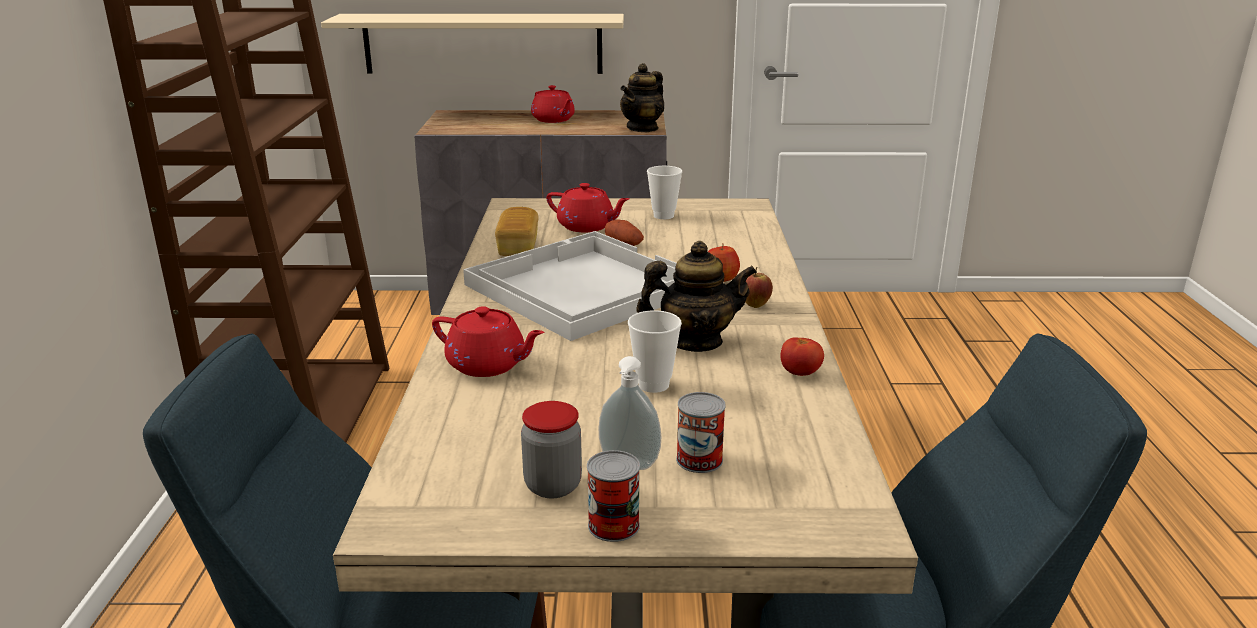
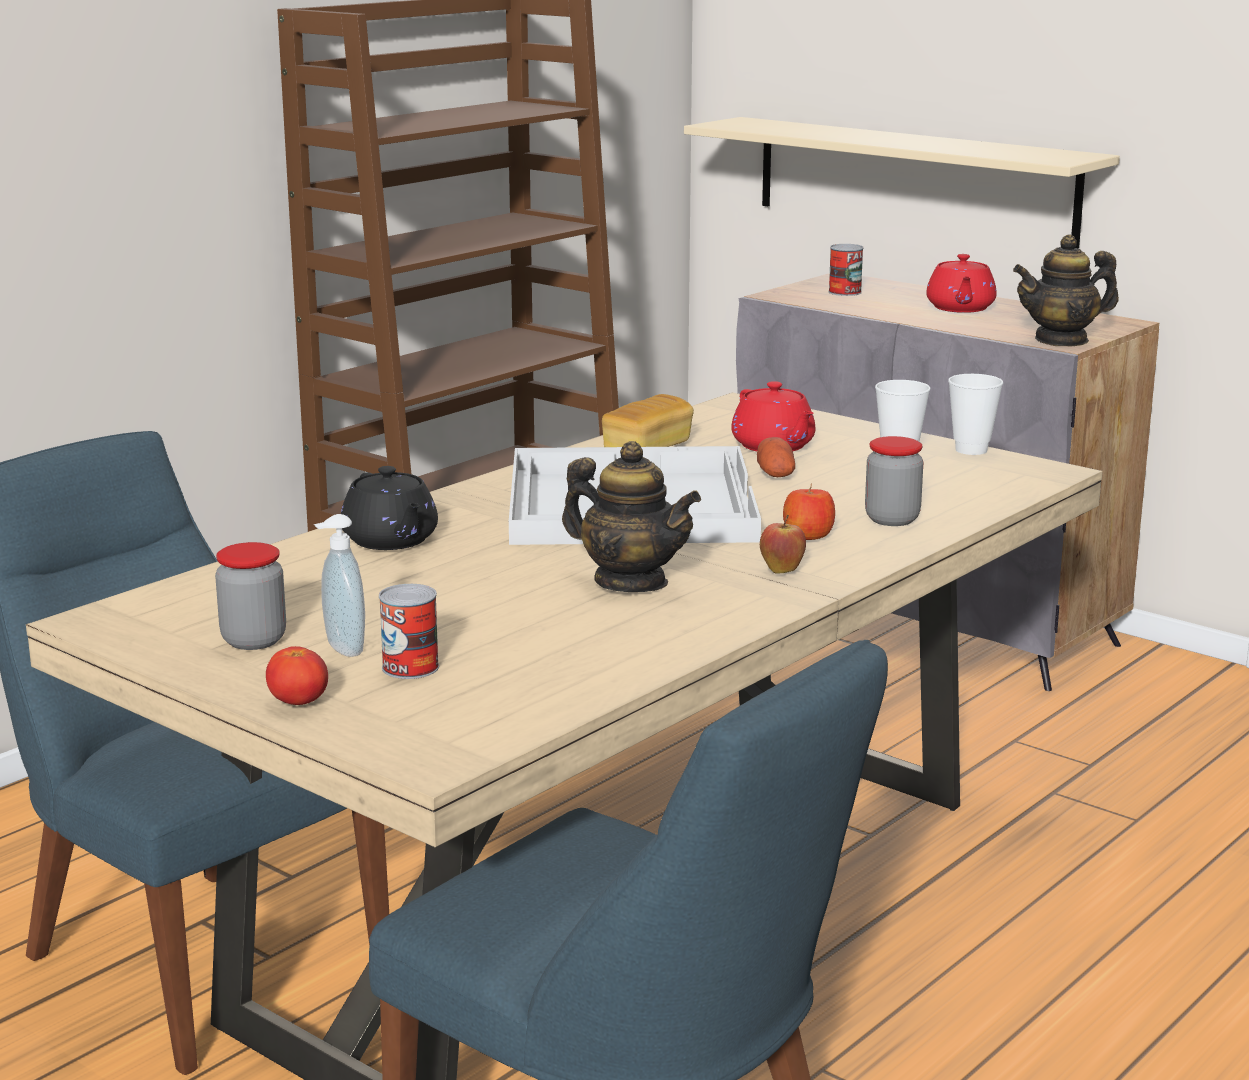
camera: 40 degrees right, 5 degrees down
red teapot [432,306,544,377] -> black teapot [341,466,438,550]
can [587,450,640,542] -> can moved to [828,244,864,296]
cup [628,310,682,393] -> cup moved to [948,374,1003,455]
tomato [780,337,824,376] -> tomato moved to [266,646,328,705]
none -> jar [865,436,924,526]

